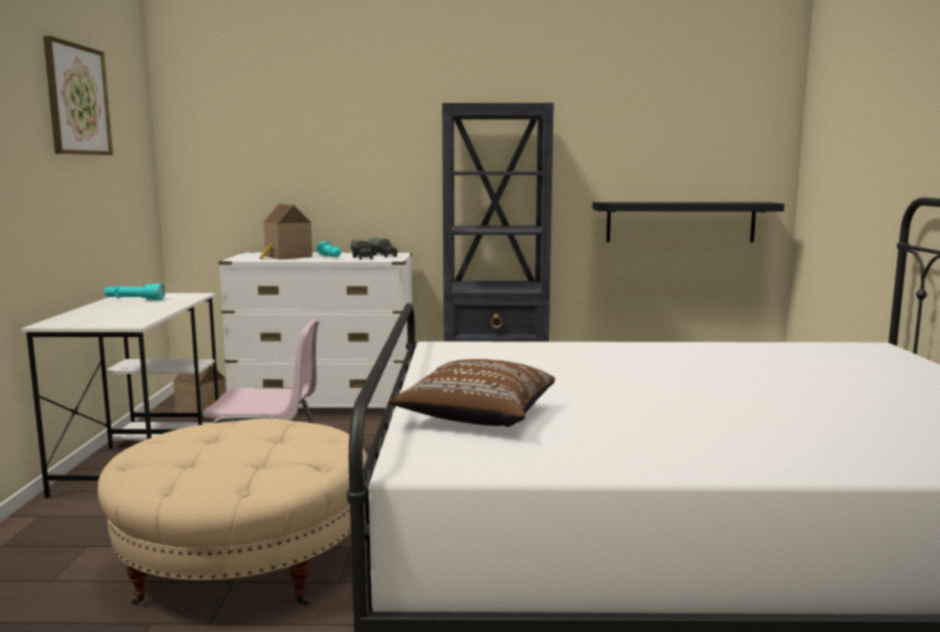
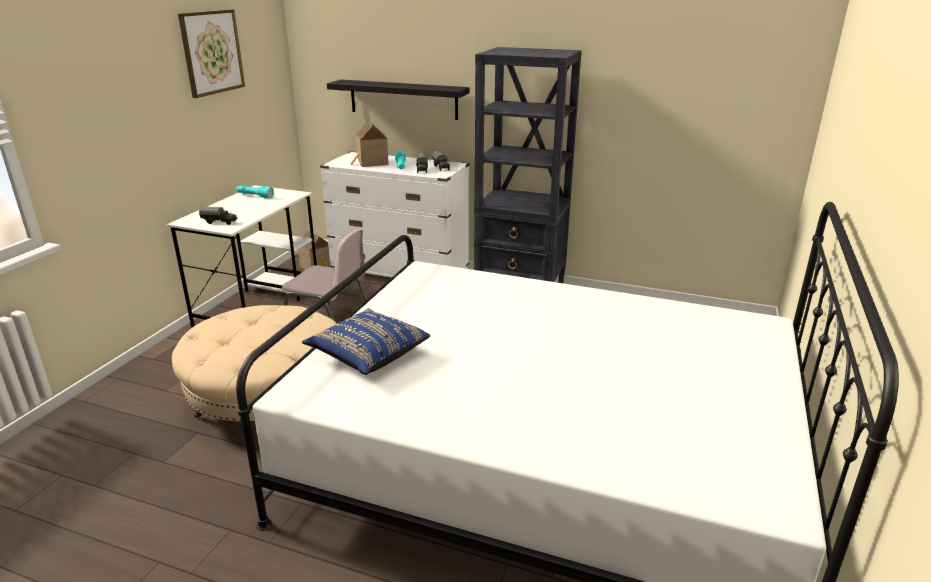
camera: 20 degrees right, 15 degrees up
brown pillow [388,359,555,427] -> blue pillow [302,308,430,375]
black shelf [592,202,784,242] -> black shelf moved to [327,80,469,120]
none -> toy truck [199,206,237,225]

